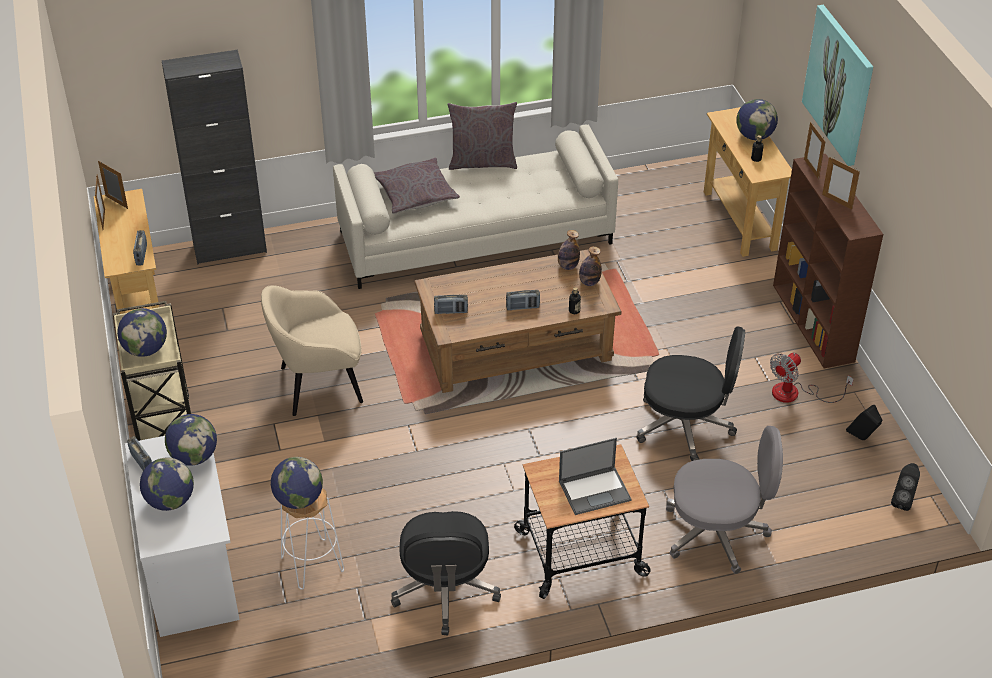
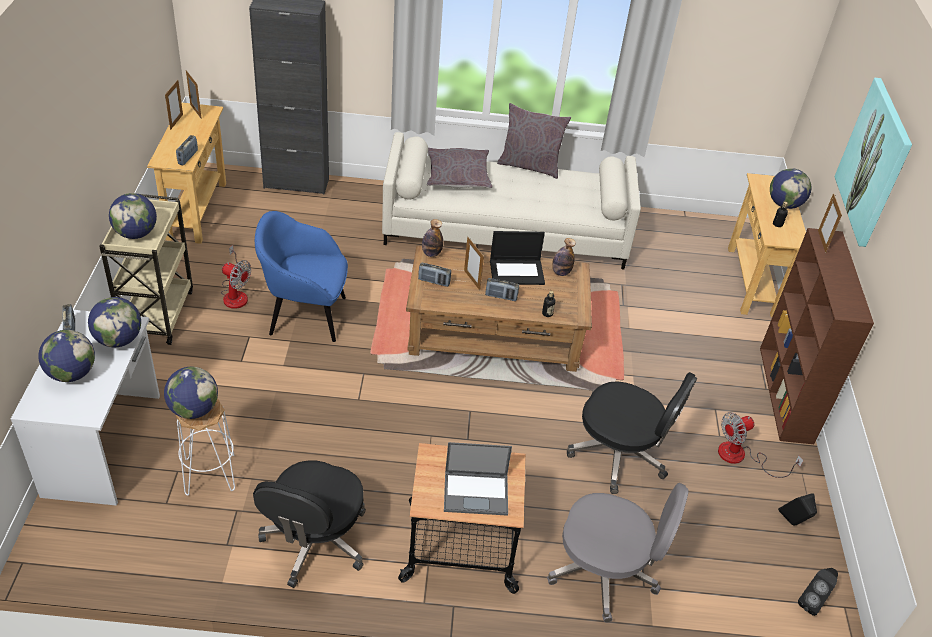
camera: 15 degrees right, 0 degrees up
beige armchair [261,285,363,416] -> blue armchair [255,211,348,342]
bottle [579,246,602,286] -> bottle moved to [422,219,443,257]
picture frame [822,157,860,209] -> picture frame moved to [464,237,484,290]
none -> fan [221,245,252,309]
none -> laptop [490,231,545,285]

